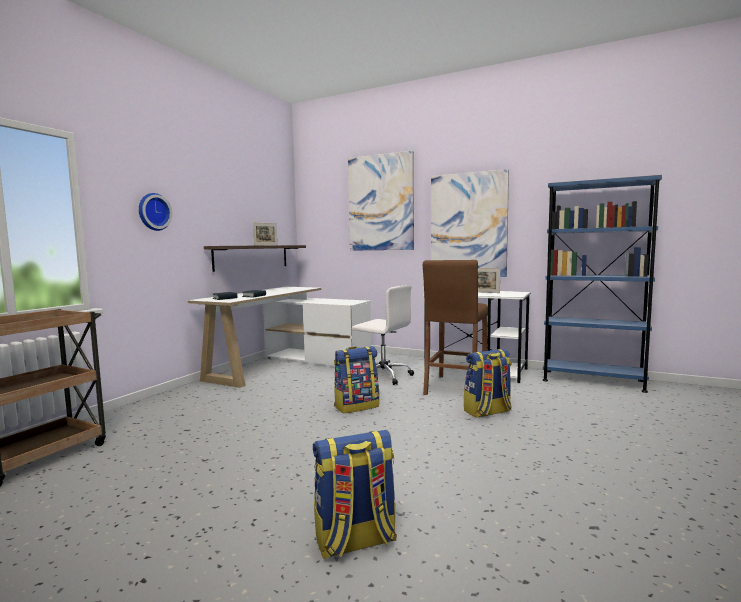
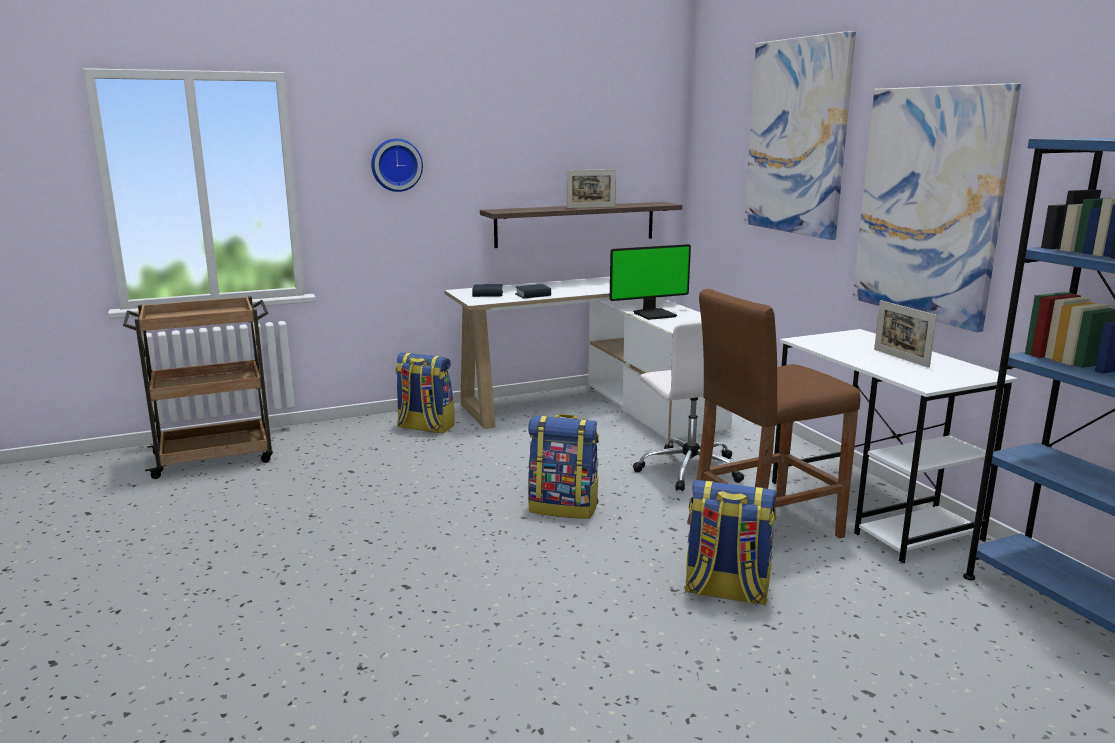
camera: 40 degrees right, 10 degrees up
backpack [313,430,397,559] -> backpack moved to [395,352,455,433]
none -> monitor [610,244,691,320]

